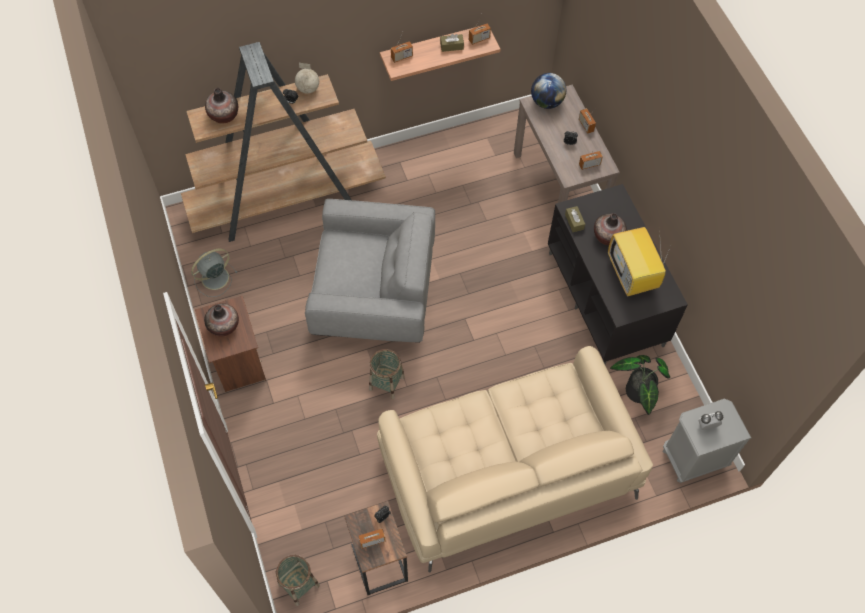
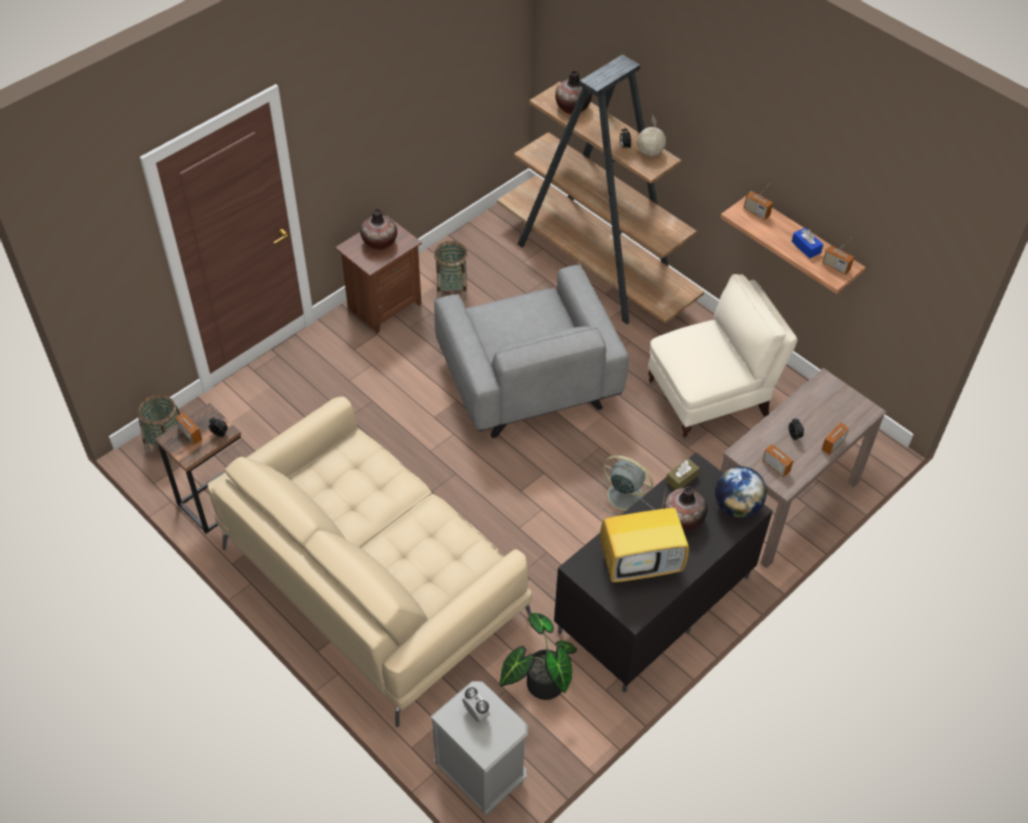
camera: 65 degrees right, 10 degrees down
grey fan [191,249,238,297] -> grey fan moved to [597,455,653,515]
basket [369,349,405,400] -> basket moved to [434,241,468,301]
brown tissue box [440,33,464,52] -> blue tissue box [791,228,823,259]
globe [531,73,566,109] -> globe moved to [715,466,767,518]
television [608,227,670,296] -> television turned 150 degrees counterclockwise [600,484,689,582]
none -> beige armchair [648,274,798,440]

